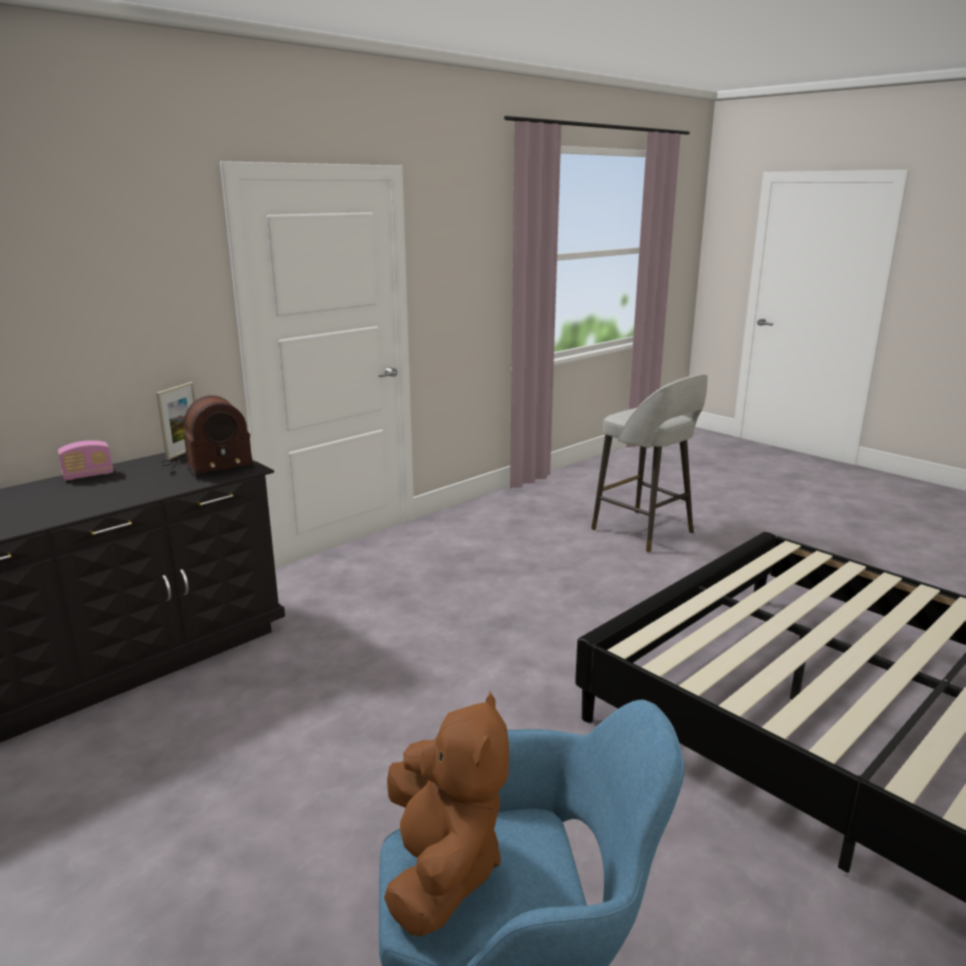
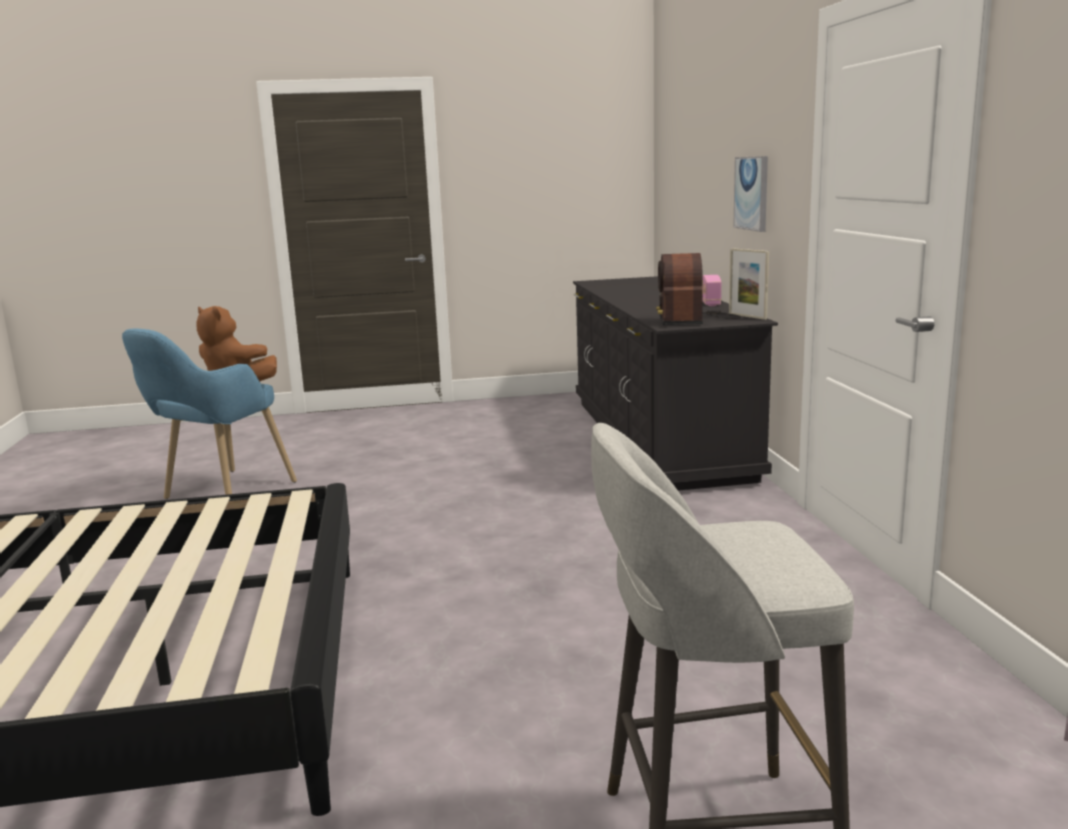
camera: 125 degrees right, 5 degrees down
none -> picture [733,156,768,232]

